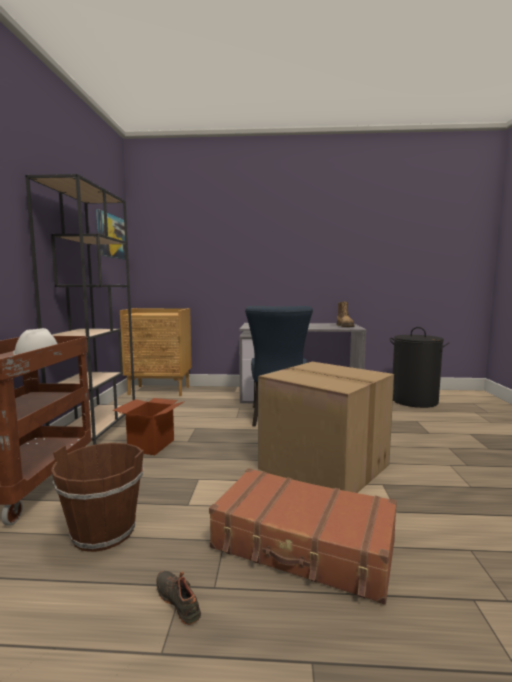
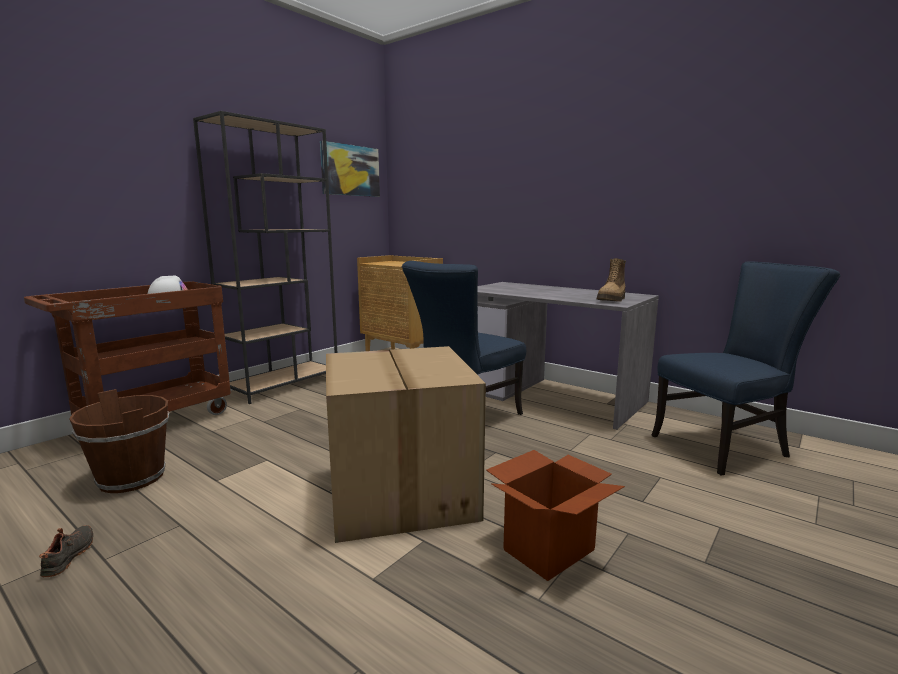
camera: 35 degrees right, 5 degrees up
cardboard box [113,398,185,455] -> cardboard box moved to [486,450,625,581]
brown suitcase [209,468,397,605] -> none
black laundry basket [390,327,450,408] -> blue chair [651,261,841,476]

